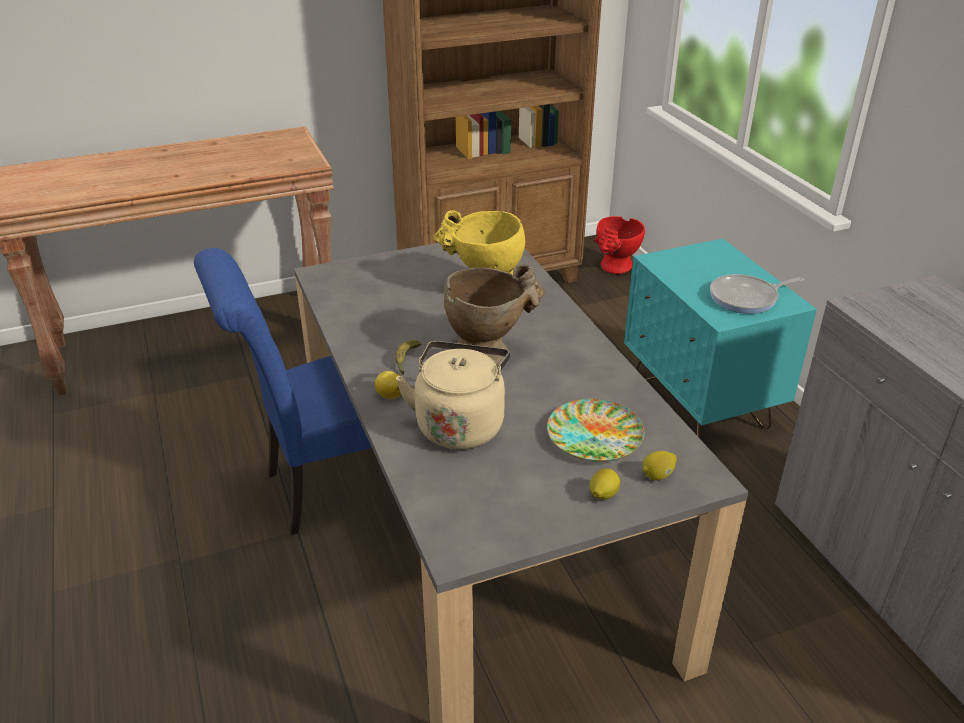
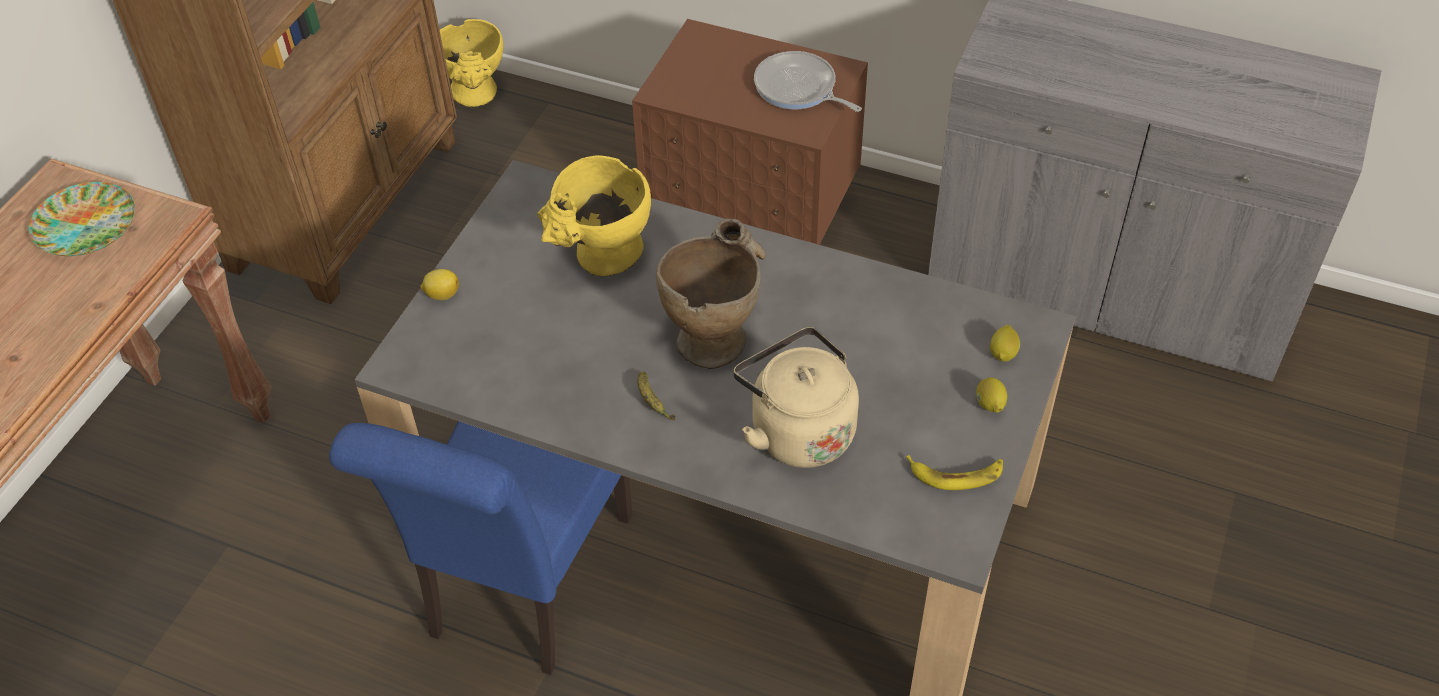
camera: 45 degrees left, 15 degrees up
lemon [375,371,401,399] -> lemon moved to [420,269,459,300]
plate [547,399,644,462] -> plate moved to [28,182,135,256]
red vase [594,216,645,274] -> yellow vase [440,19,503,107]
turquoise nightstand [624,239,817,439] -> brown nightstand [632,19,868,245]
frying pan [710,274,804,314] -> frying pan turned 105 degrees clockwise [754,51,862,112]
none -> banana [906,455,1003,490]

